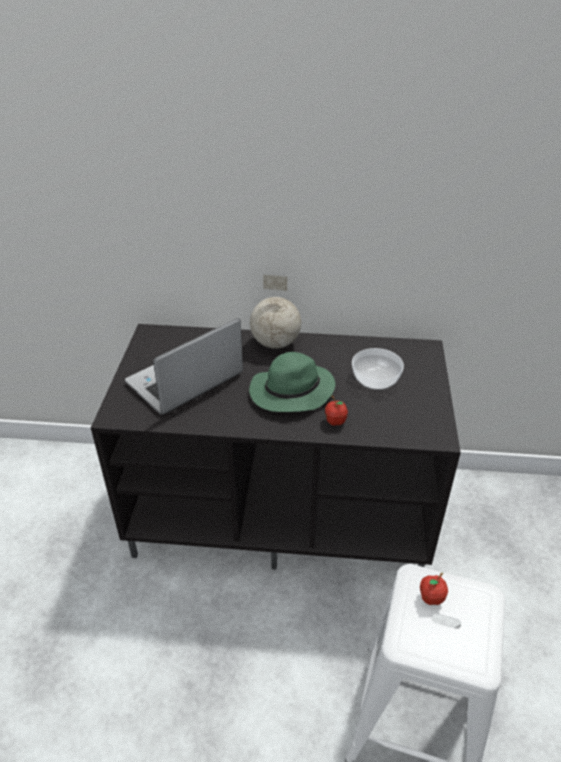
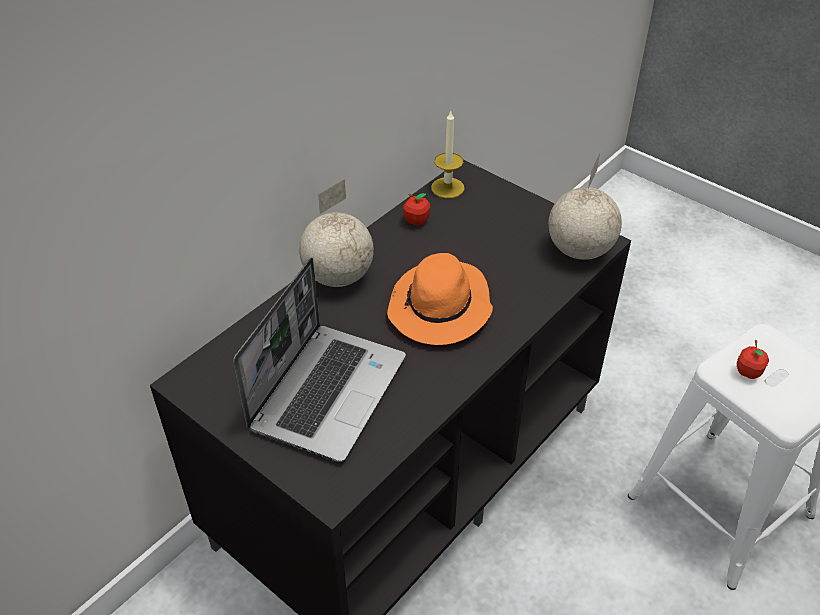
camera: 55 degrees left, 5 degrees up
laptop [125,318,243,415] -> laptop turned 150 degrees counterclockwise [233,257,406,462]
green hat [249,352,336,412] -> orange hat [387,253,493,345]
apple [325,396,348,426] -> apple moved to [403,193,430,226]
bowl [352,348,404,390] -> none
none -> candle [431,111,465,198]
none -> globe [548,153,622,260]

